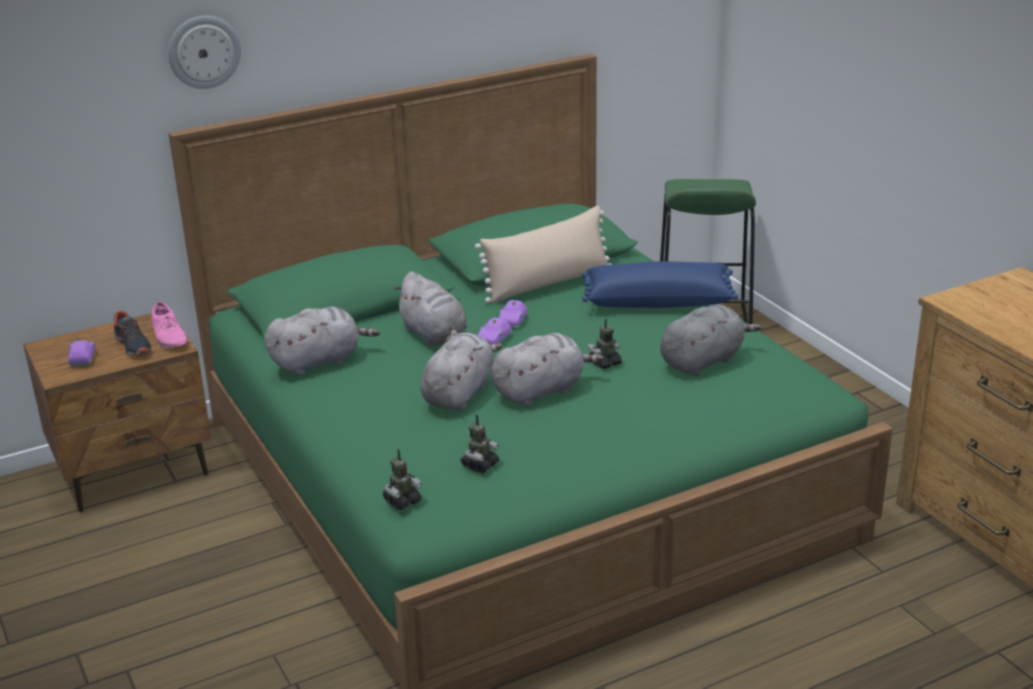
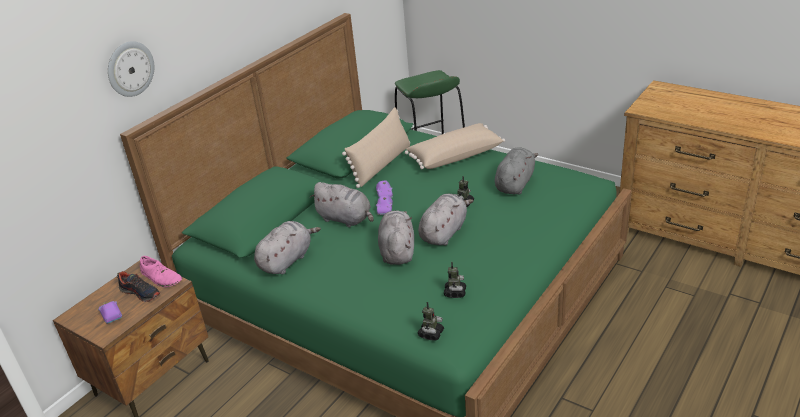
camera: 25 degrees left, 5 degrees up
blue pillow [582,261,739,308] -> beige pillow [405,123,505,169]

